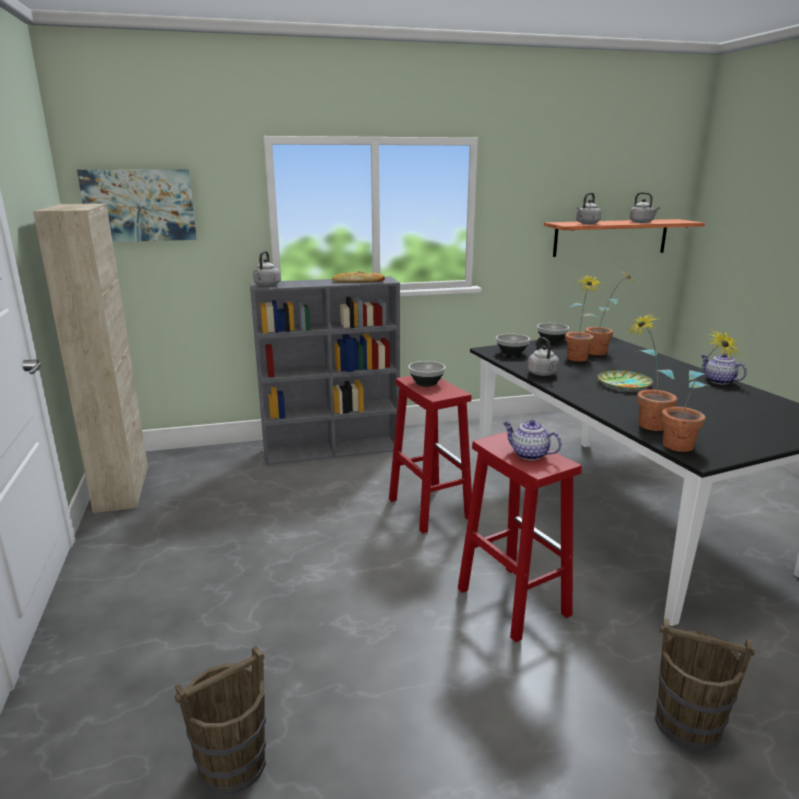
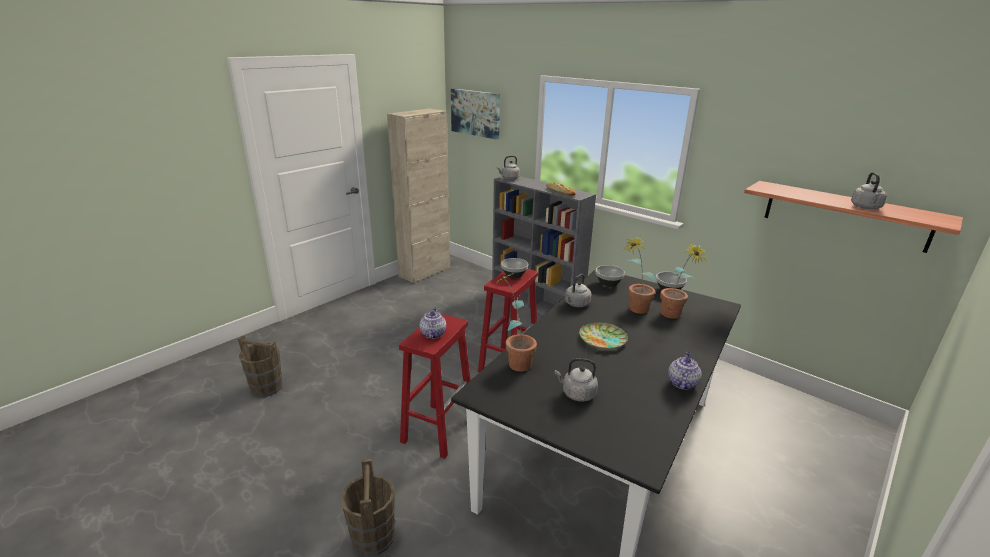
camera: 55 degrees right, 5 degrees up
grey kettle [576,193,601,224] -> grey kettle moved to [555,358,598,402]
potted plant [661,330,742,452] -> none

